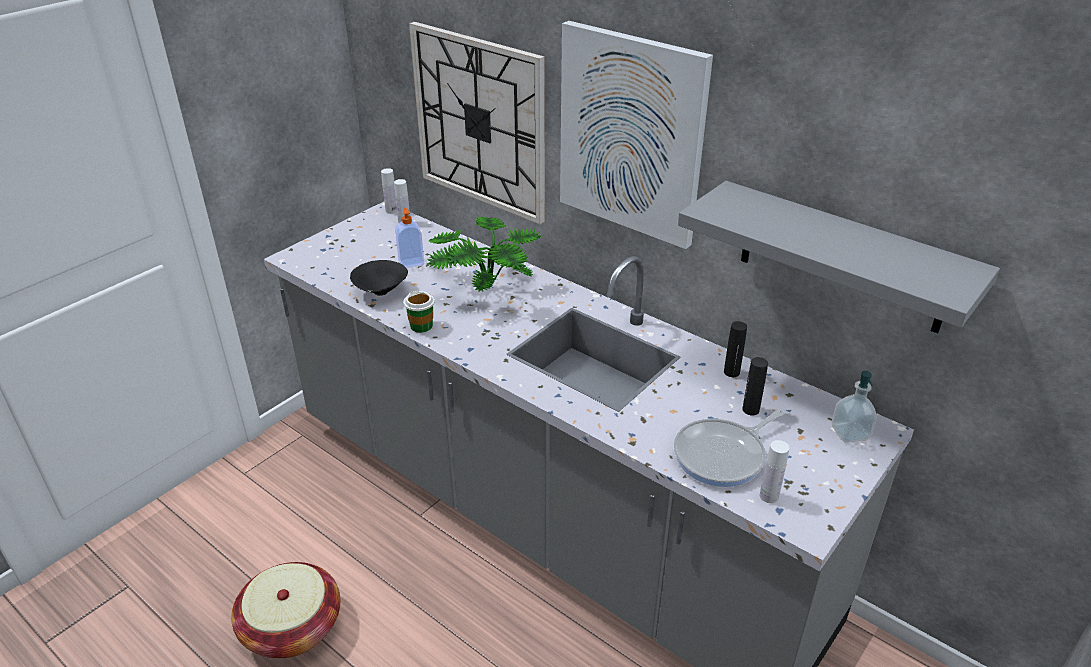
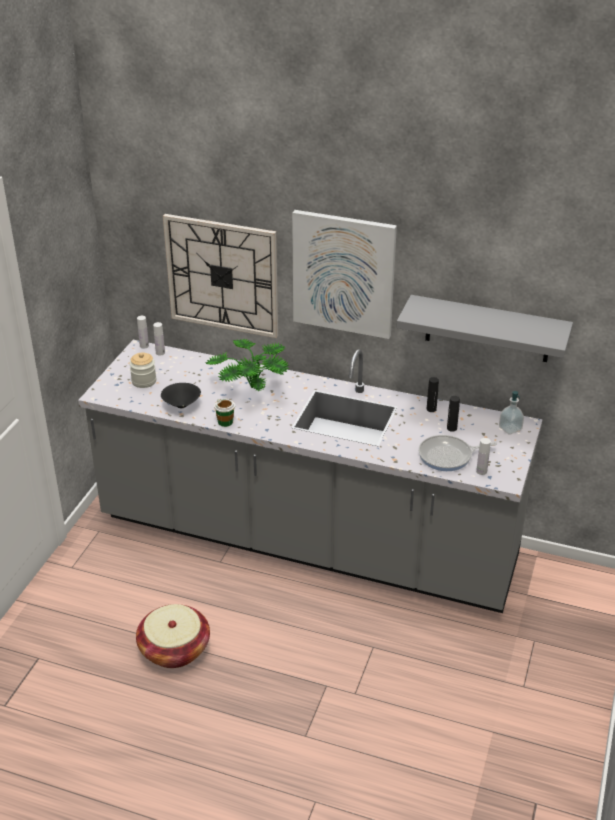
camera: 20 degrees left, 0 degrees up
soap dispenser [395,208,424,268] -> none
frying pan [674,410,785,487] -> frying pan turned 45 degrees clockwise [419,435,497,471]
none -> jar [129,353,156,388]

